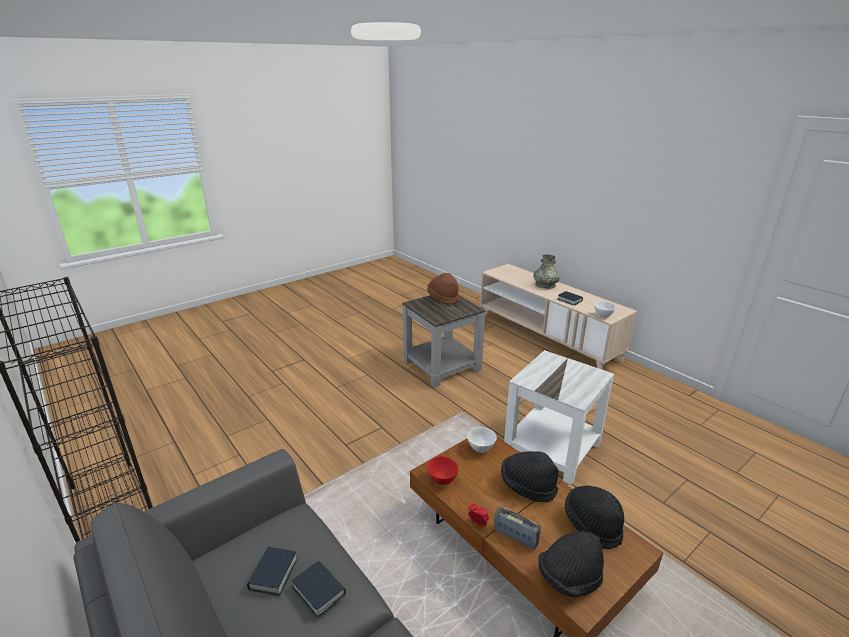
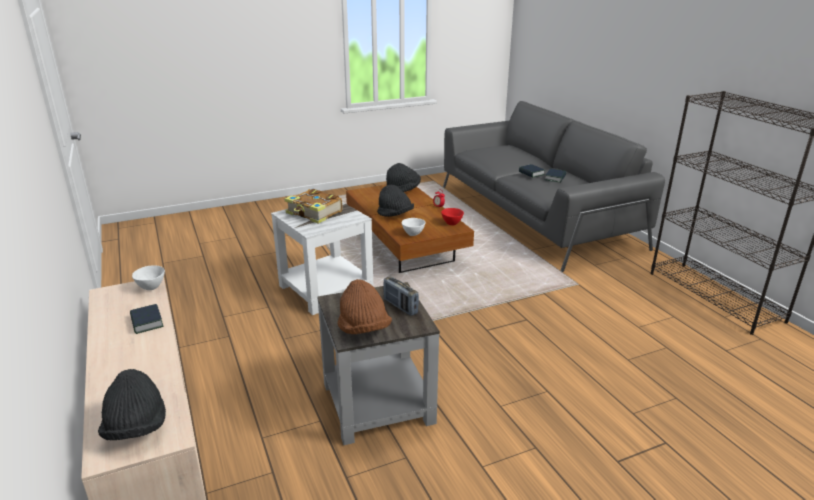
camera: 165 degrees left, 0 degrees up
radio [494,506,541,550] -> radio moved to [383,276,419,316]
grey vase [533,254,559,289] -> none
black hat [565,486,624,550] -> black hat moved to [98,369,166,440]
none -> book [284,189,343,224]

